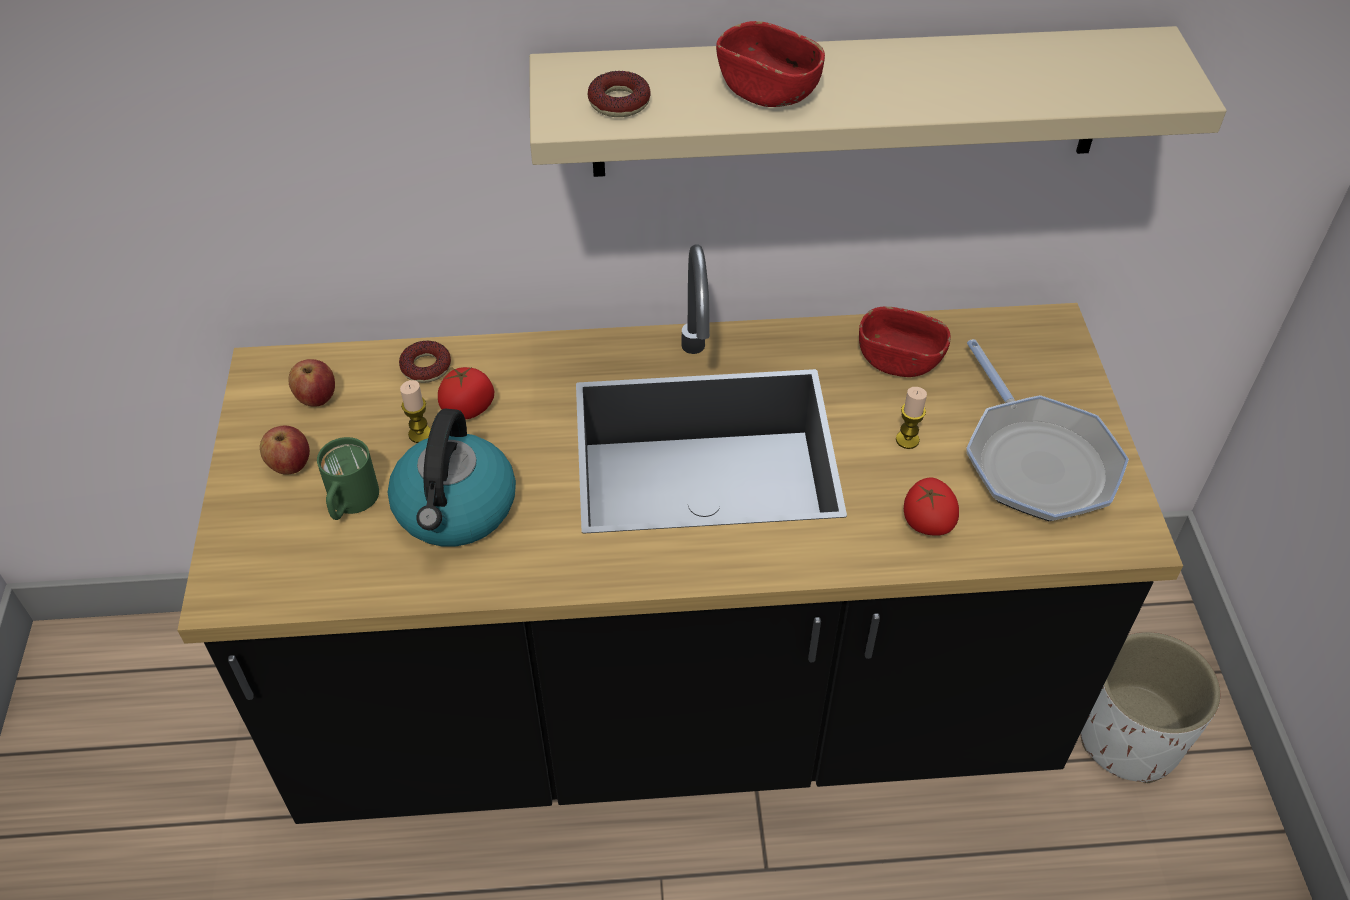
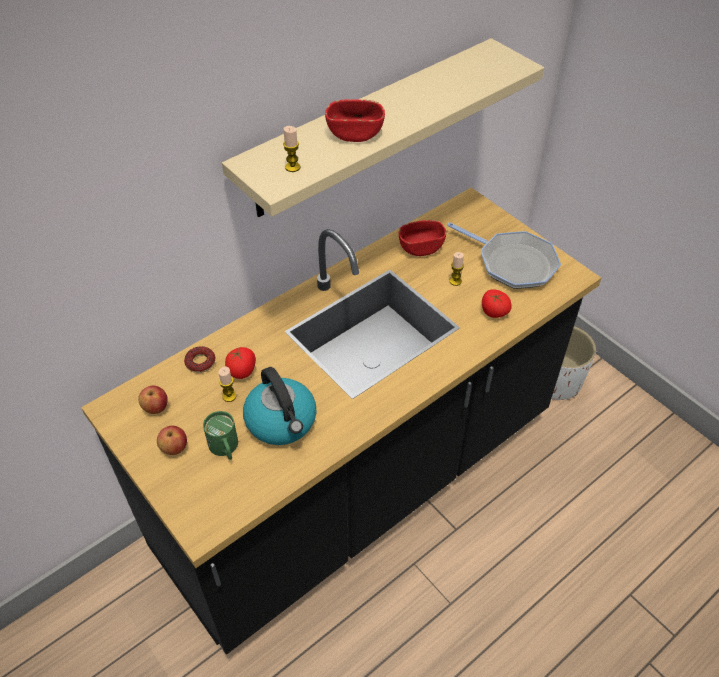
camera: 35 degrees left, 0 degrees up
donut [587,71,651,117] -> candle [283,126,301,172]

